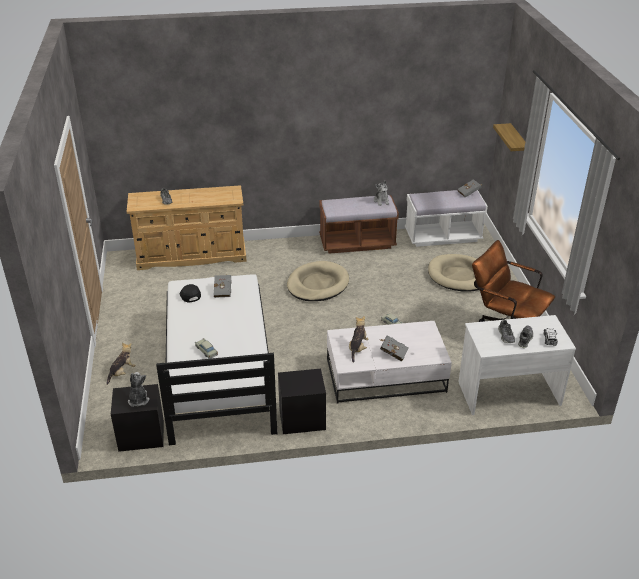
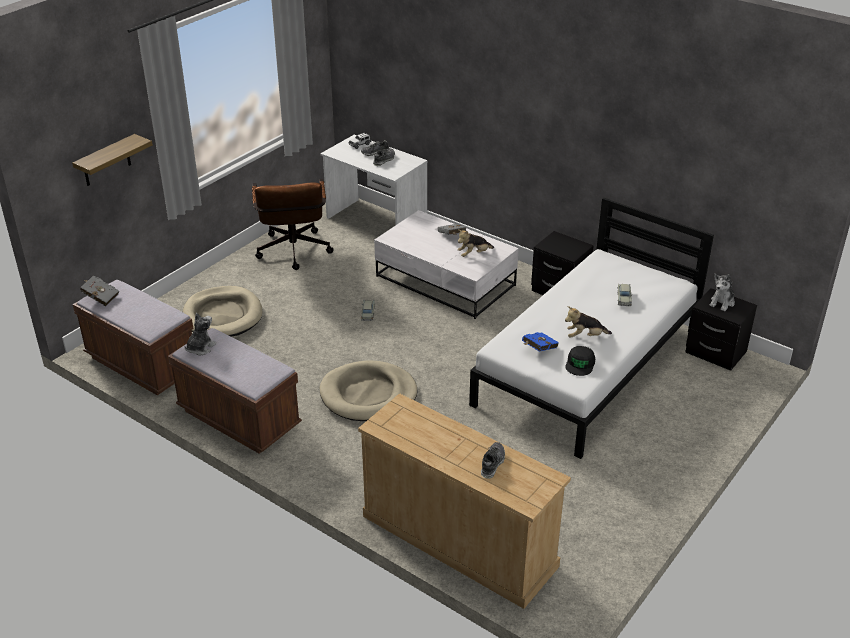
camera: 135 degrees left, 0 degrees up
plush toy [107,343,136,385] -> plush toy moved to [565,306,612,338]
grey book [214,274,232,298] -> blue book [522,332,559,351]
white bench [405,190,488,247] -> brown bench [73,280,193,395]

